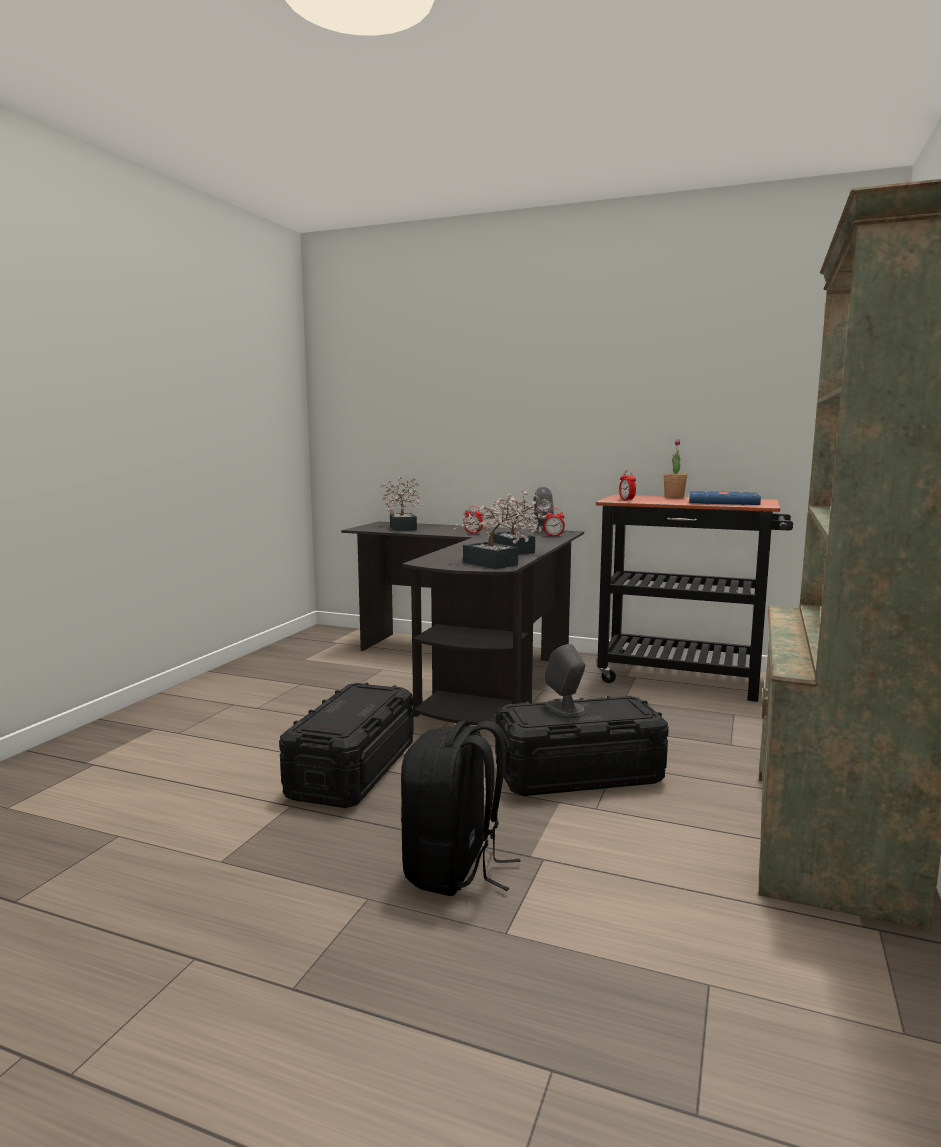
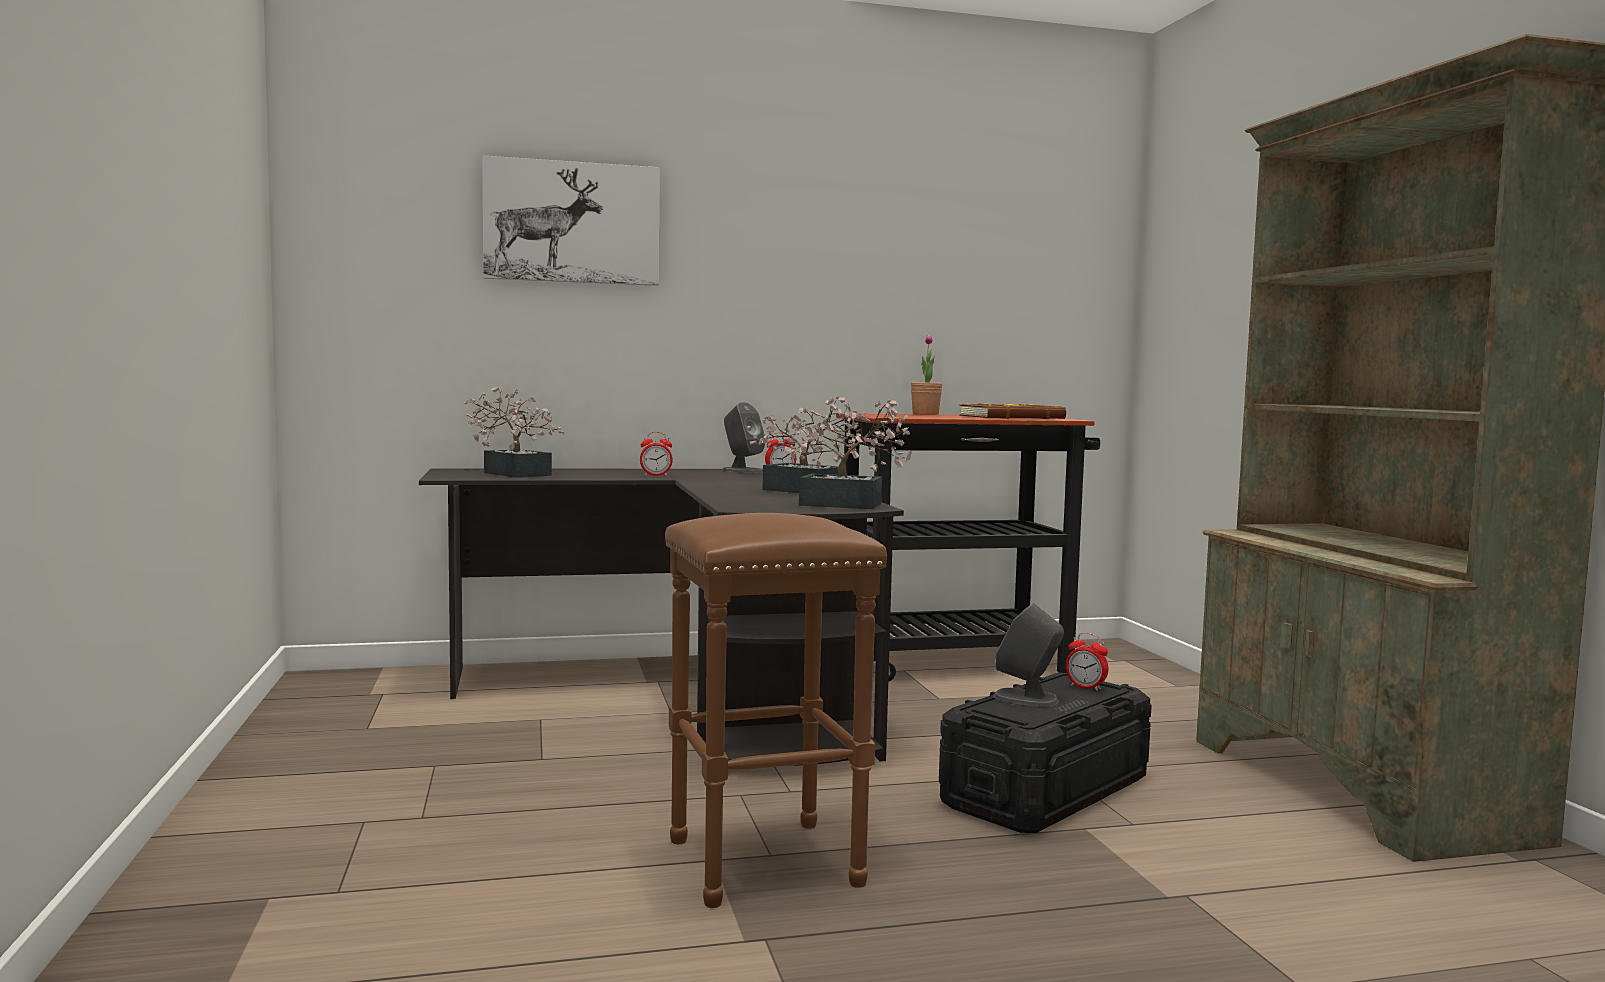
camera: 35 degrees left, 5 degrees down
black storage box [279,682,414,808] -> brown stool [665,513,887,908]
black backpack [401,721,521,896] -> none
alarm clock [619,470,636,501] -> alarm clock moved to [1066,632,1108,691]
blue book [689,490,761,505] -> brown book [959,403,1066,419]
none -> picture [482,155,660,286]

